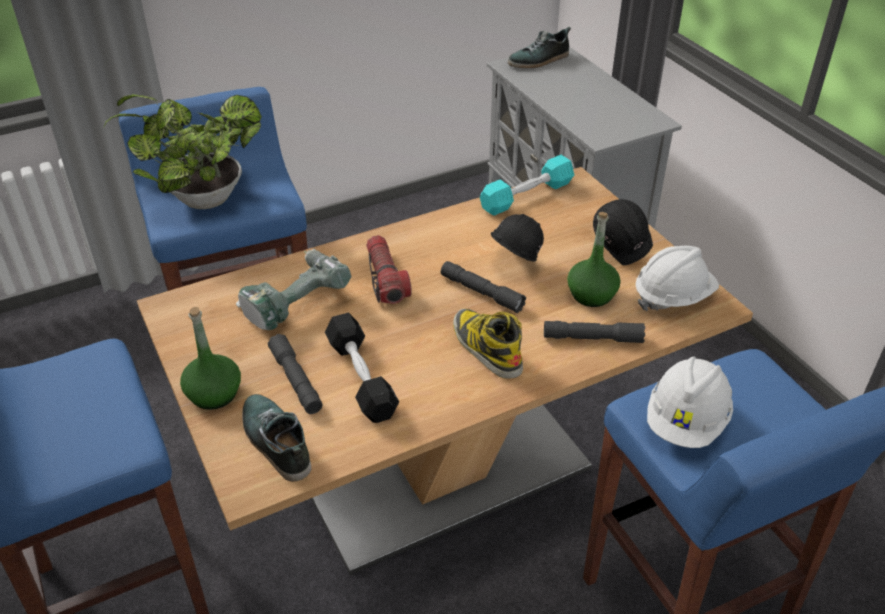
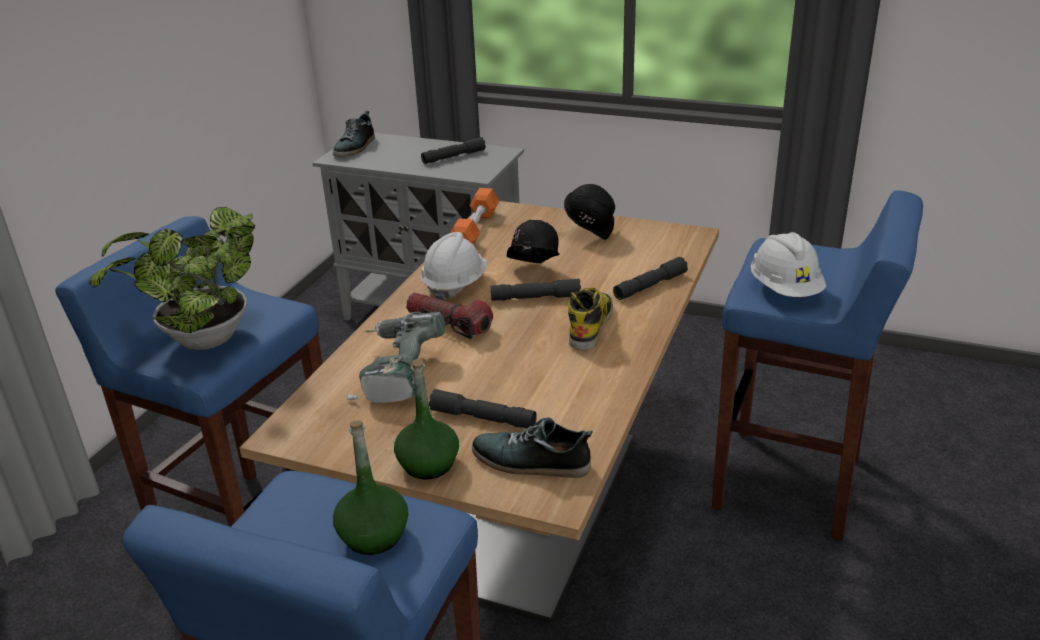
camera: 40 degrees left, 10 degrees down
black dumbbell [325,313,399,423] -> none
boot [453,309,523,379] -> boot turned 90 degrees clockwise [568,288,613,350]
turquoise dumbbell [480,155,574,216] -> orange dumbbell [451,188,499,245]
green bottle [567,212,621,307] -> green bottle moved to [333,420,408,555]
white hard hat [635,246,719,311] -> white hard hat moved to [421,232,487,301]
none -> grey flashlight [421,137,486,164]

